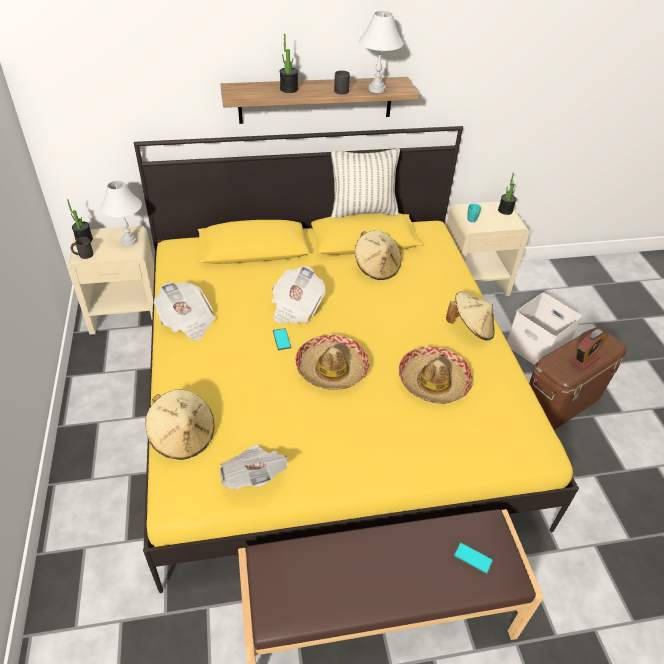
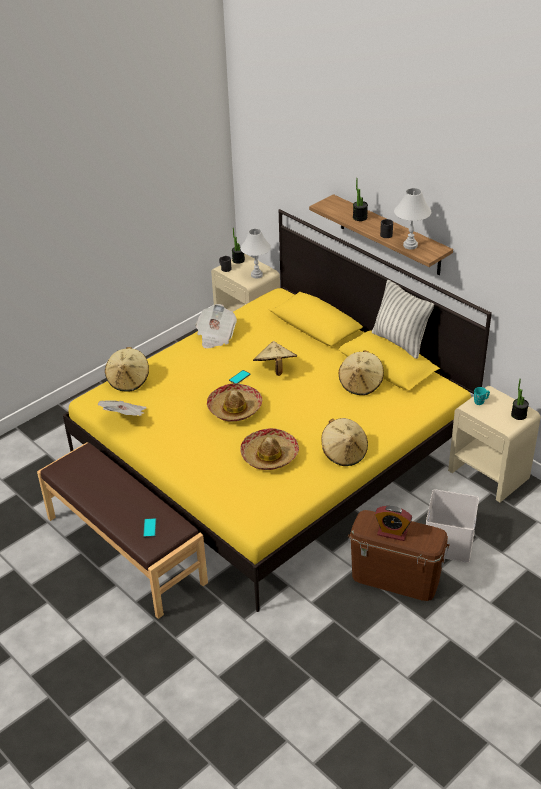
camera: 60 degrees right, 5 degrees down
newspaper [271,266,326,324] -> beige hat [253,341,297,376]

